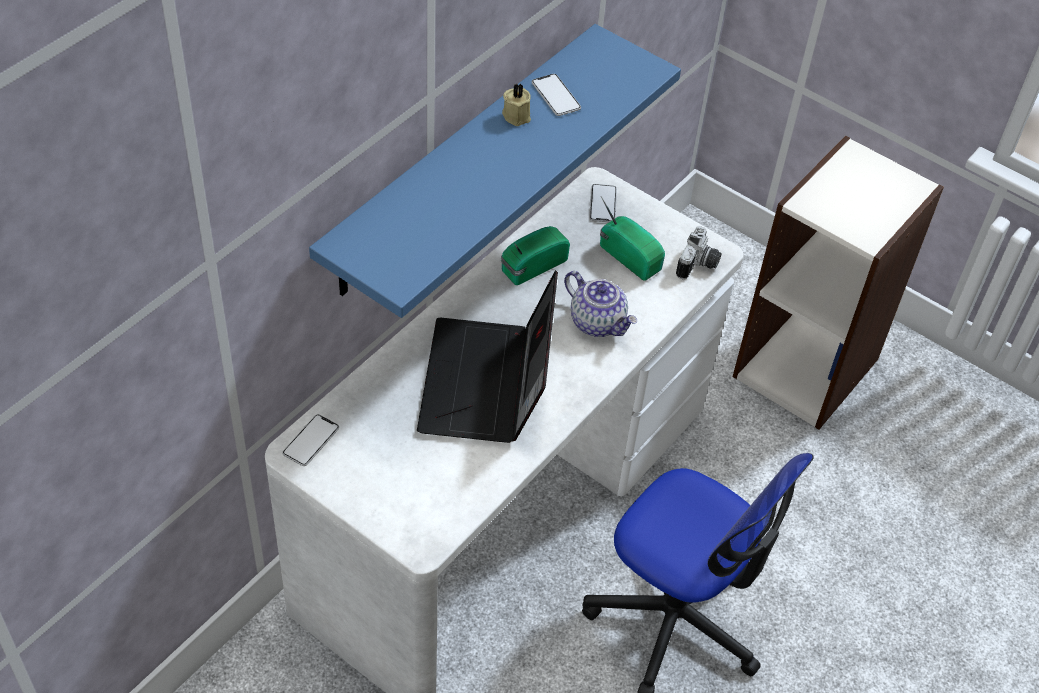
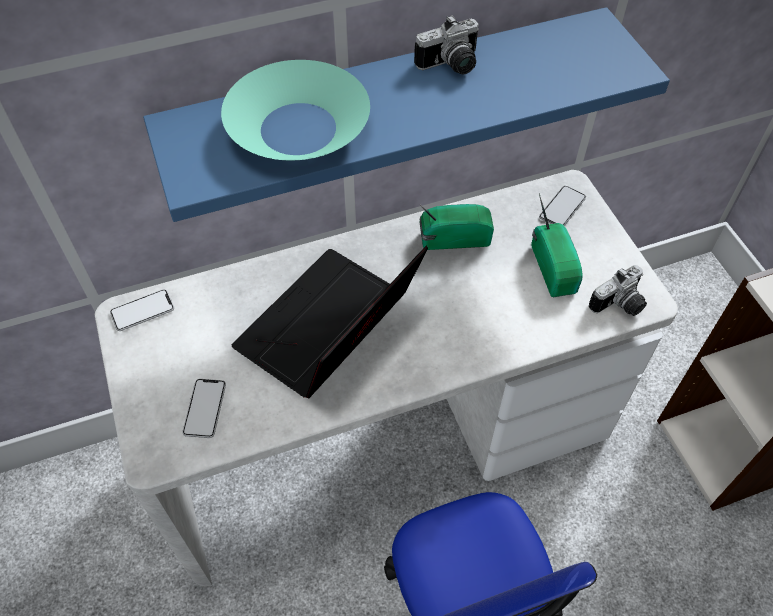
camera: 35 degrees right, 5 degrees up
beige candle [502,83,531,126] -> camera [414,15,479,74]
phone [532,74,581,116] -> phone moved to [182,379,226,438]
teapot [564,271,637,337] -> none
none -> turquoise bowl [221,60,370,160]

